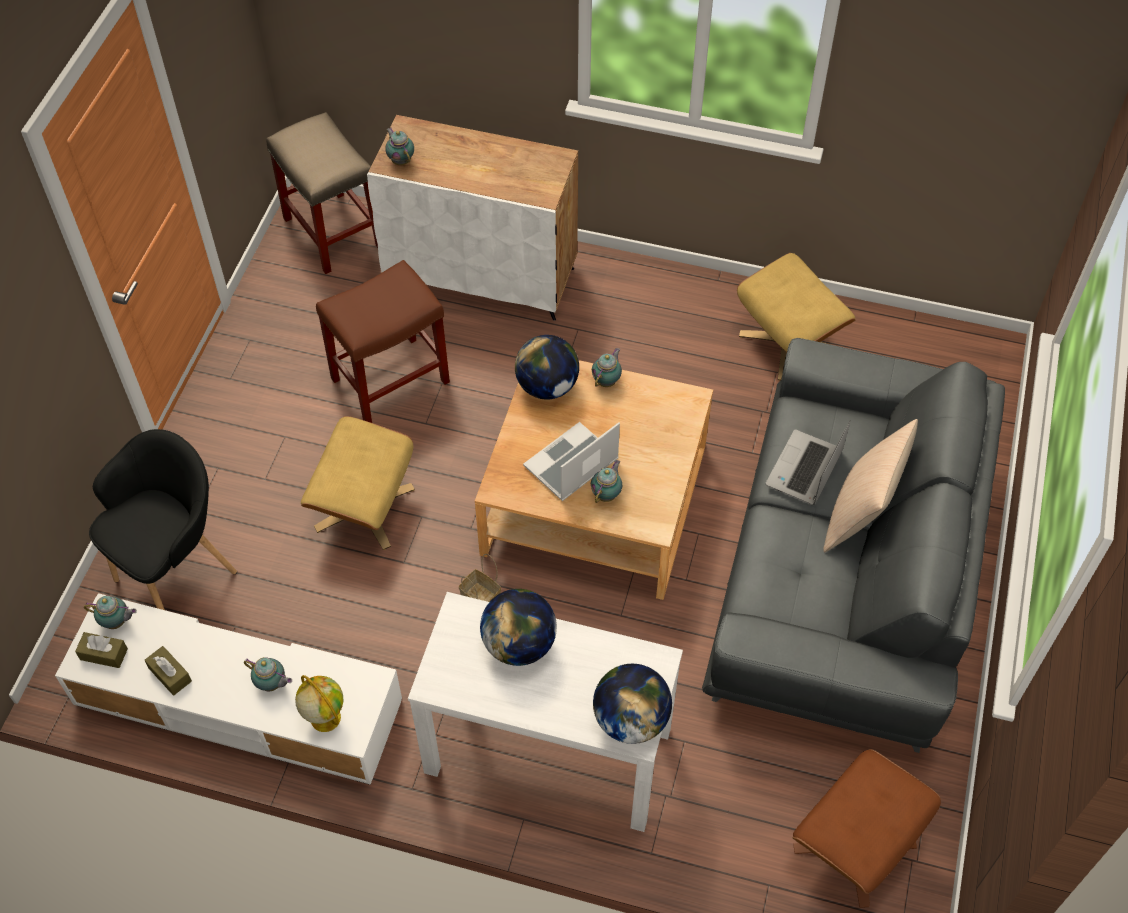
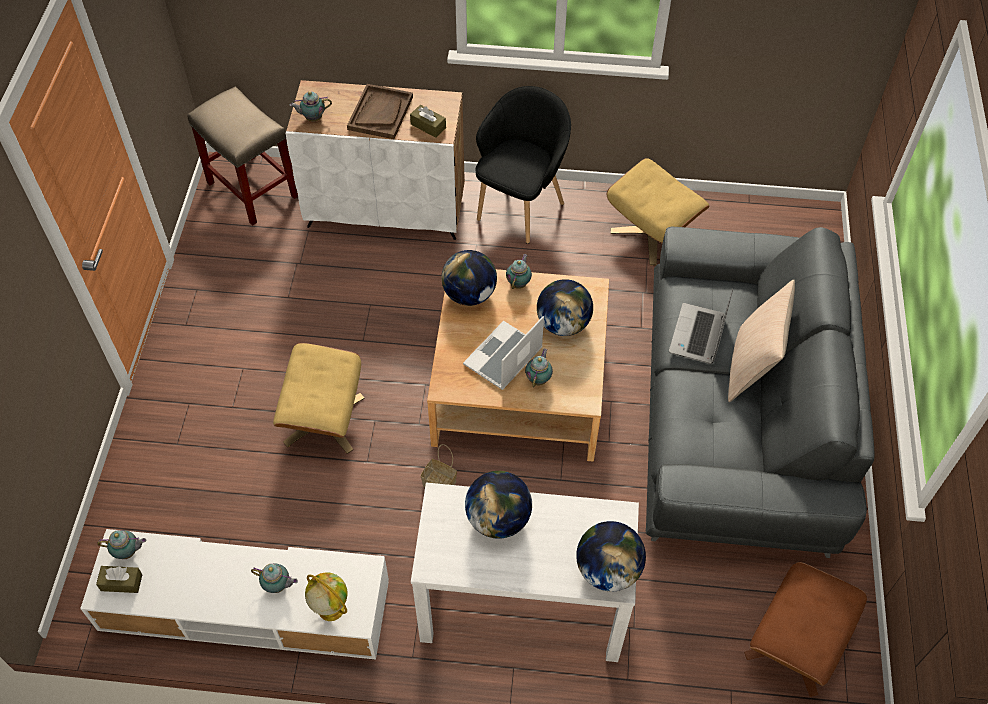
camera: 10 degrees left, 0 degrees up
black armchair [89,429,237,610] -> black armchair moved to [475,86,571,244]
brown tissue box [144,646,192,696] -> brown tissue box moved to [410,105,446,138]
brown stool [316,260,450,423] -> none
teapot [385,127,414,165] -> teapot turned 60 degrees counterclockwise [290,91,332,121]
none -> brown tray [347,84,413,139]
none -> globe [537,279,593,336]

